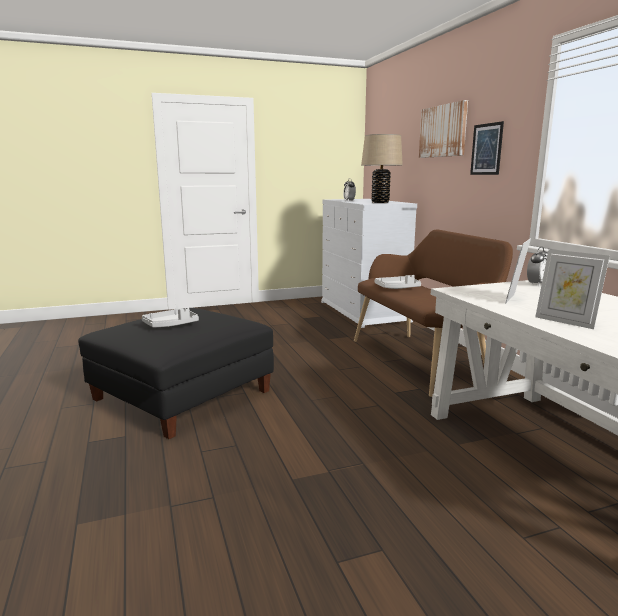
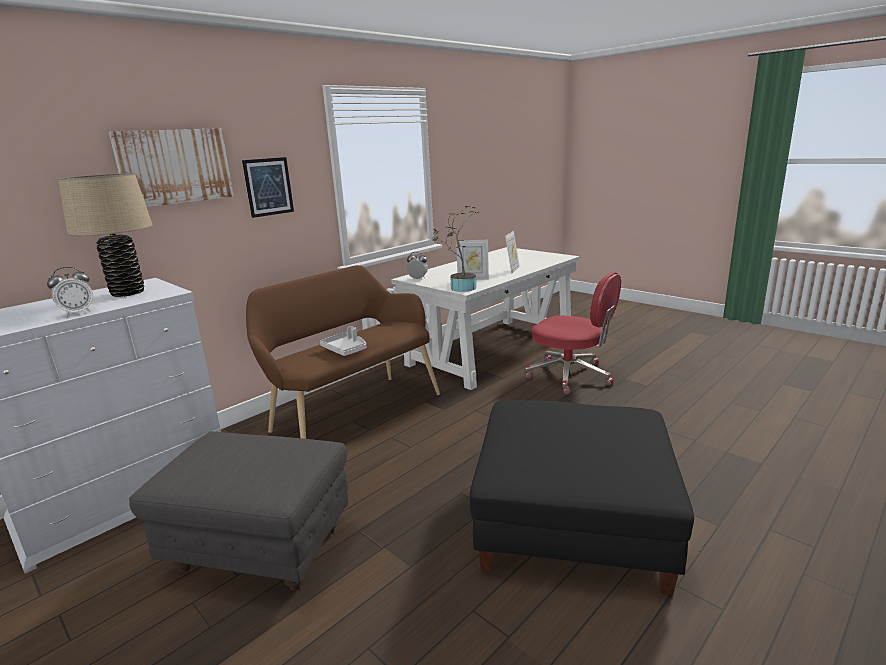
camera: 115 degrees left, 5 degrees up
grey tray [142,308,199,327] -> none
none -> grey ottoman [129,431,348,591]
none -> potted plant [432,206,478,292]
none -> red office chair [525,272,621,395]

